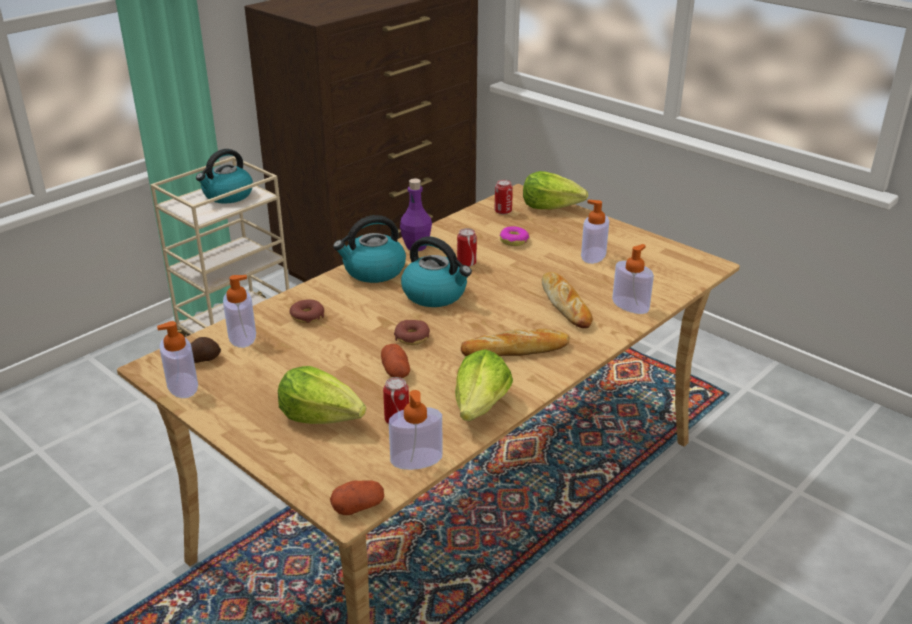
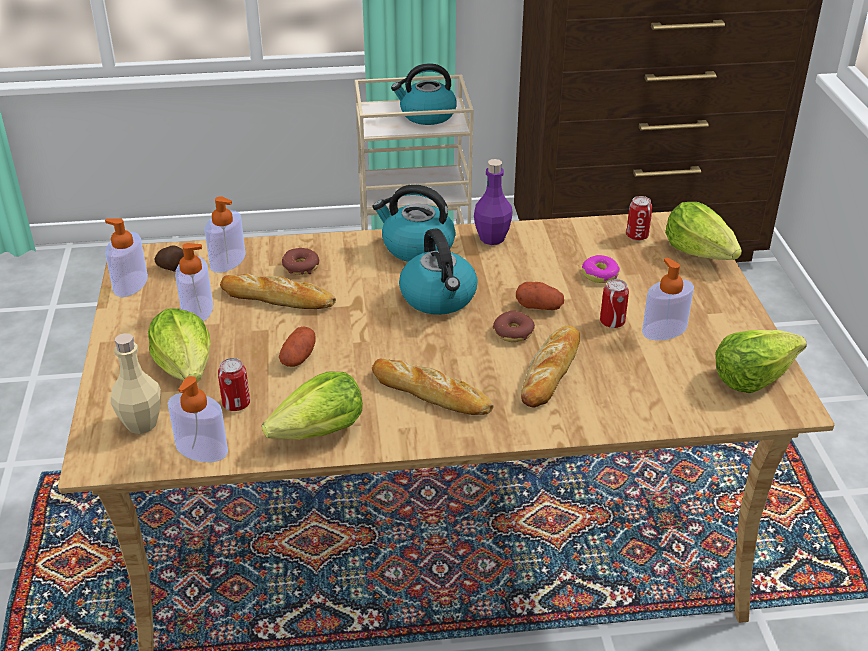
camera: 40 degrees right, 5 degrees up
potato [330,480,384,515] -> potato moved to [516,282,564,310]
donut [394,320,430,345] -> donut moved to [493,311,535,342]
can [457,228,477,267] -> can moved to [600,279,629,328]
soap dispenser [612,244,654,314] -> soap dispenser moved to [175,243,213,321]
none -> beige bottle [111,333,161,434]
none -> bread [220,273,336,309]
none -> lettuce [715,330,807,393]

